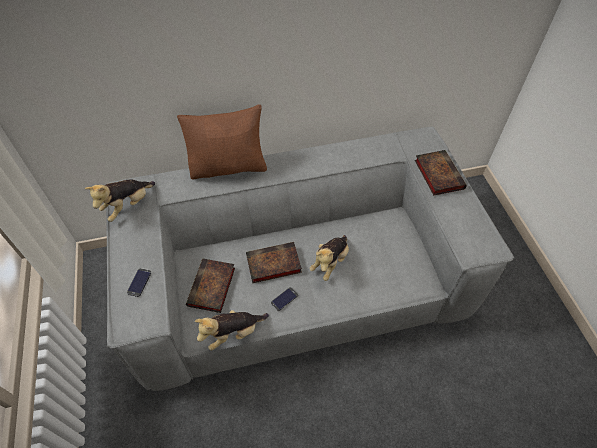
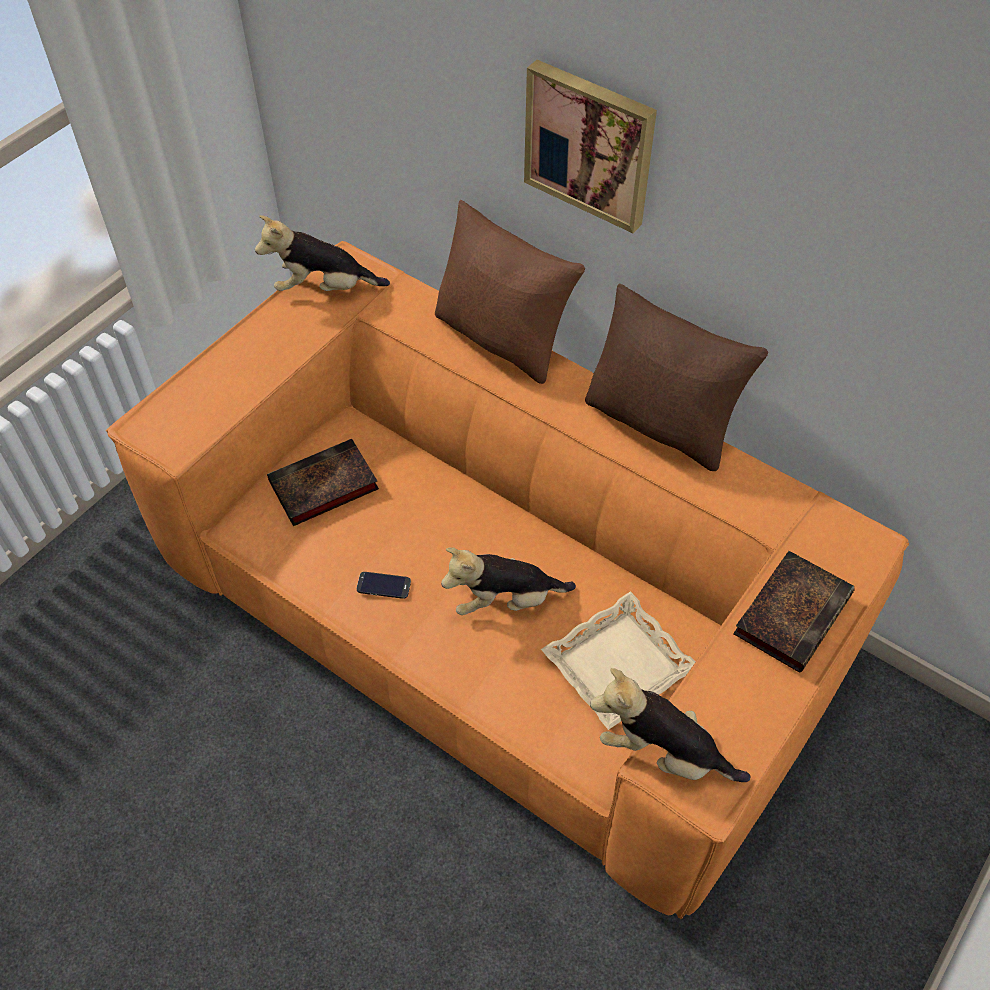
camera: 50 degrees right, 0 degrees up
grey sofa [106,126,514,391] -> orange sofa [106,241,909,919]
phone [127,268,151,297] -> none
plush toy [195,310,269,350] -> plush toy moved to [590,668,751,782]
book [246,242,302,283] -> none
none -> picture [524,60,657,233]
none -> beige tray [541,591,695,730]
none -> brown pillow [585,284,769,471]

